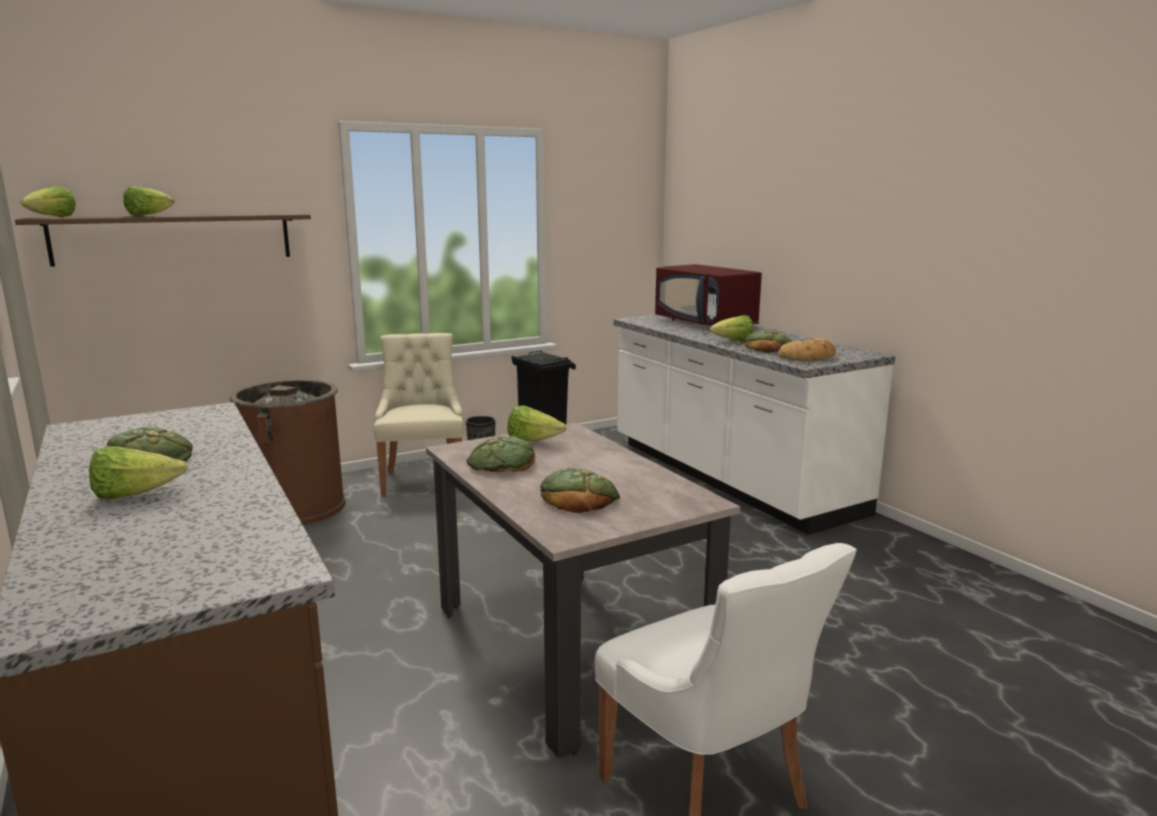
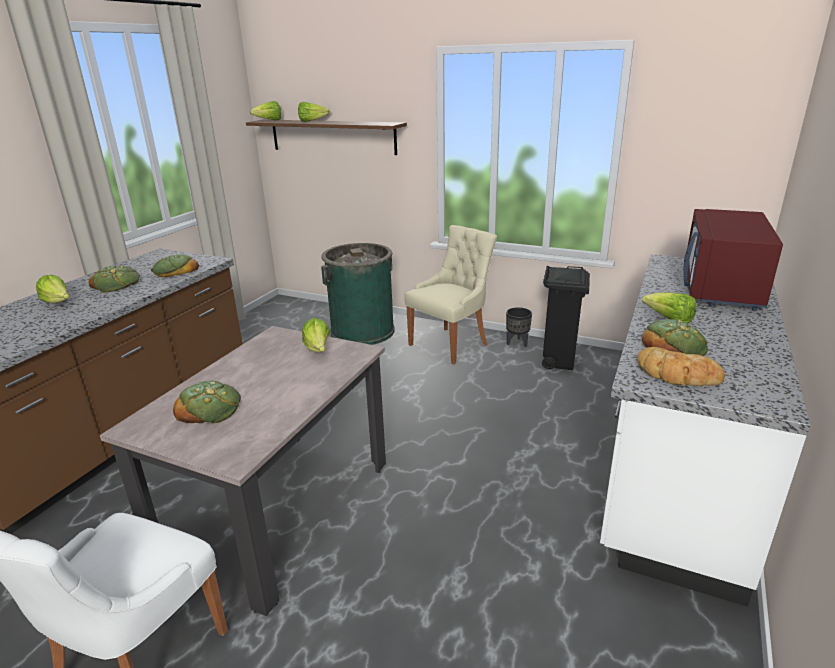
camera: 55 degrees right, 10 degrees up
brown trash can [229,380,345,525] -> green trash can [321,243,395,345]
bread [467,436,535,472] -> bread moved to [151,254,199,277]

